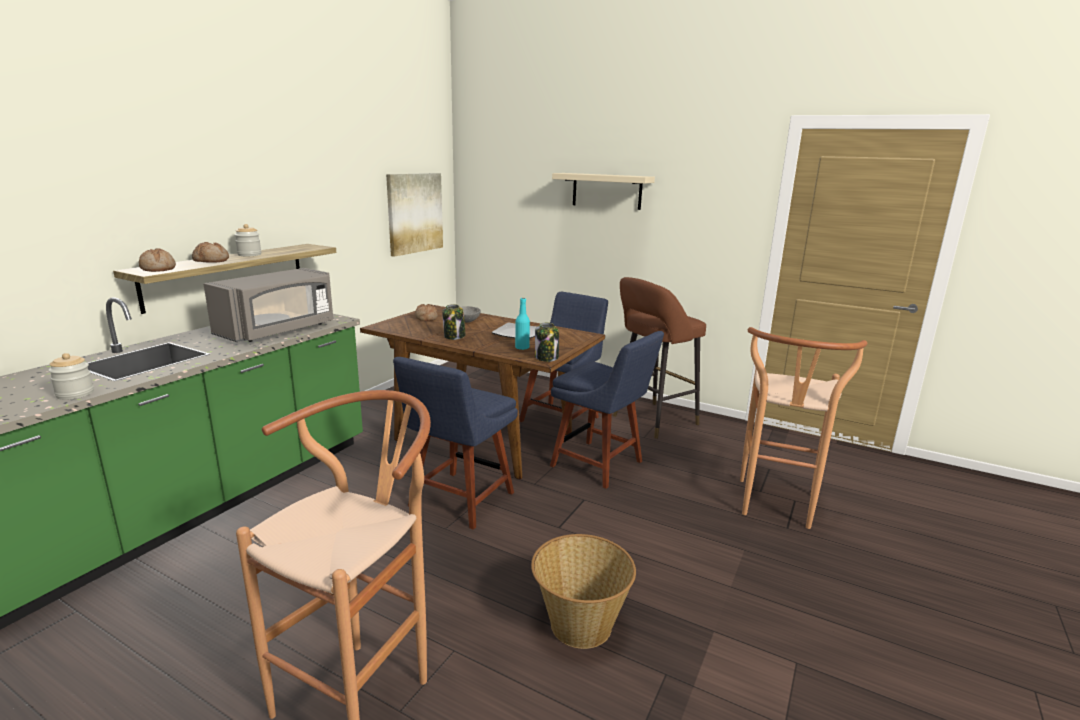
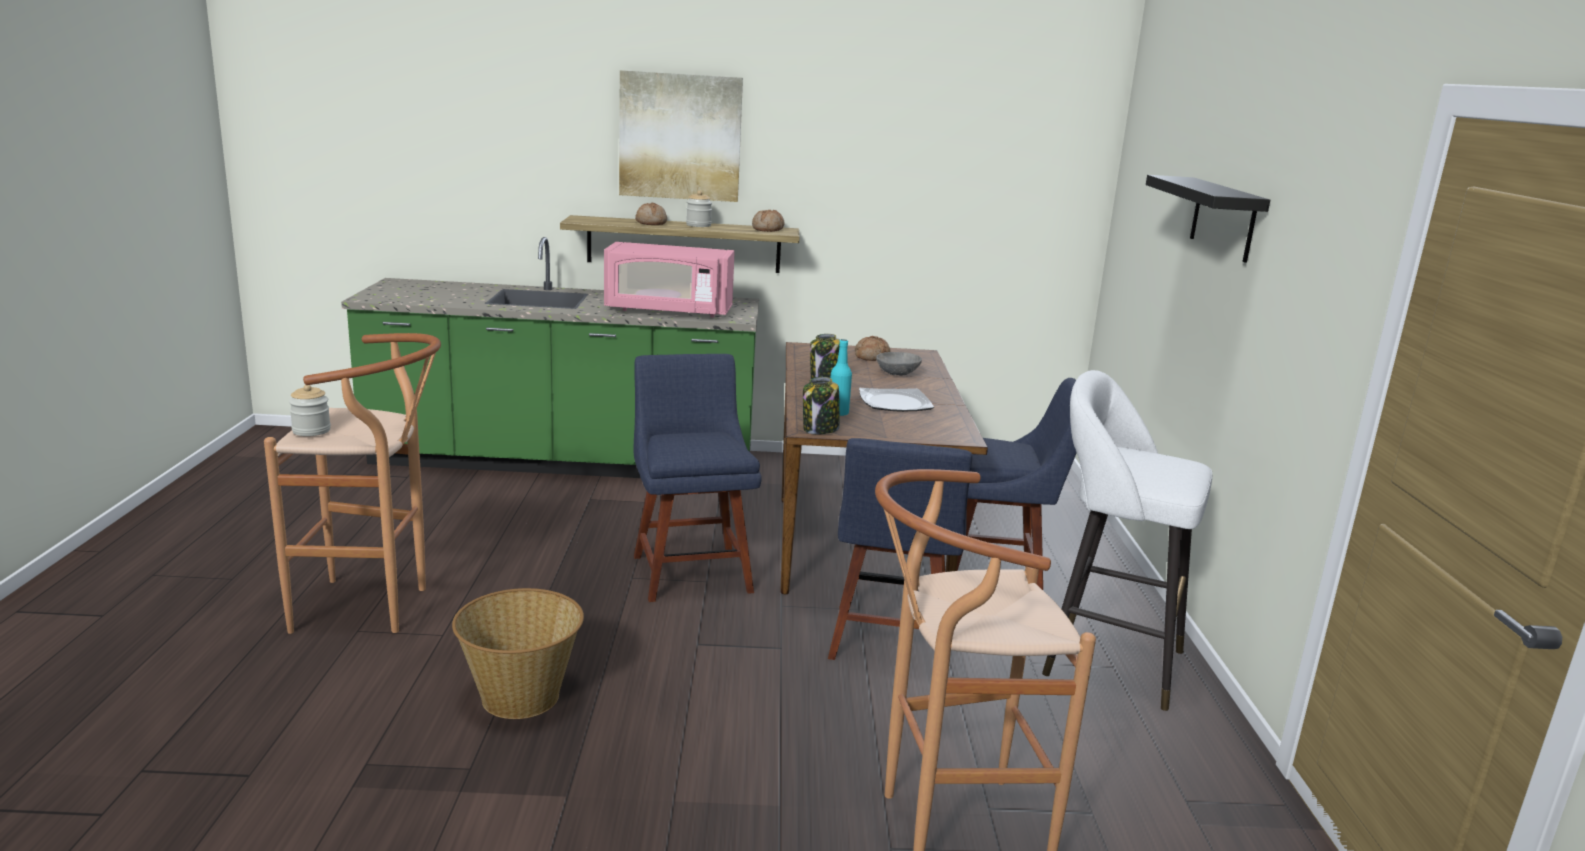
camera: 60 degrees right, 0 degrees up
jar [48,353,94,400] -> jar moved to [289,385,331,436]
bread [139,248,176,272] -> bread moved to [752,210,785,232]
grey microwave [204,268,333,342] -> pink microwave [604,242,735,318]
picture [386,173,443,257] -> picture moved to [619,70,743,202]
blue chair [393,357,518,530] -> blue chair turned 75 degrees clockwise [634,354,762,602]
beige shelf [552,173,655,210] -> black shelf [1146,175,1270,263]
brown stool [613,277,706,439] -> white stool [1042,370,1212,711]

